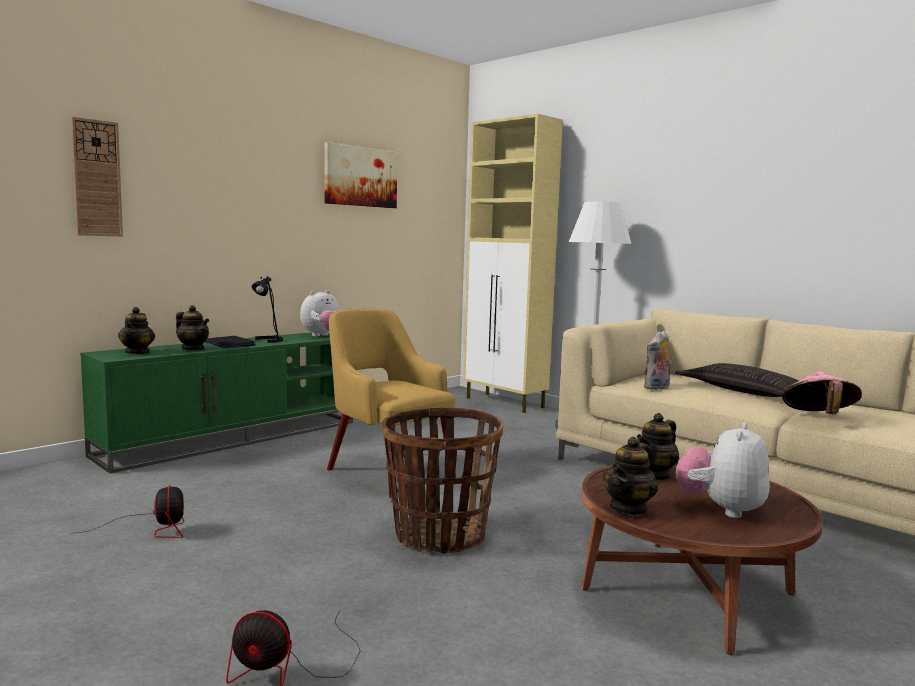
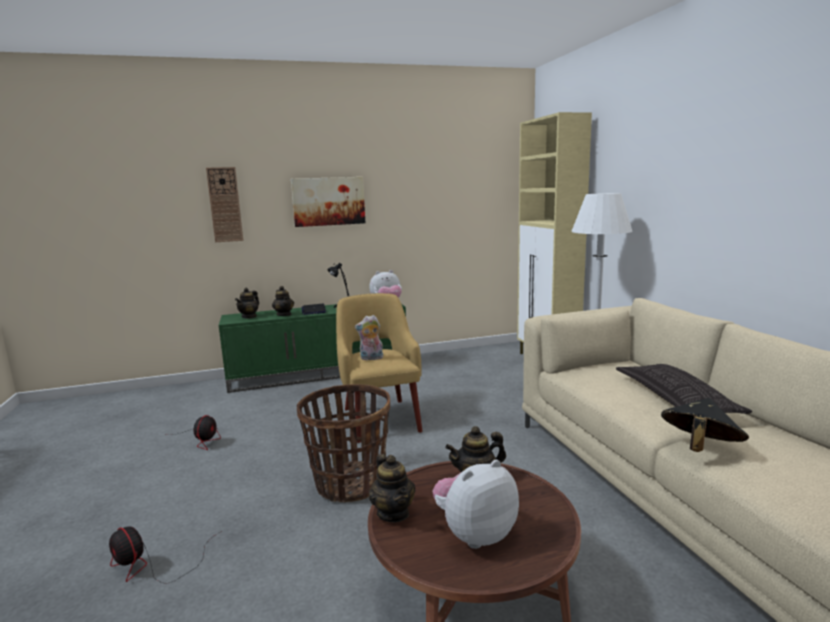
camera: 30 degrees right, 5 degrees up
picture [325,142,398,208] -> picture moved to [291,177,365,227]
teapot [603,436,658,516] -> teapot turned 90 degrees counterclockwise [369,454,416,522]
plush toy [644,331,672,390] -> plush toy moved to [355,315,384,360]
pink hat [782,371,862,414] -> black hat [661,398,749,452]

